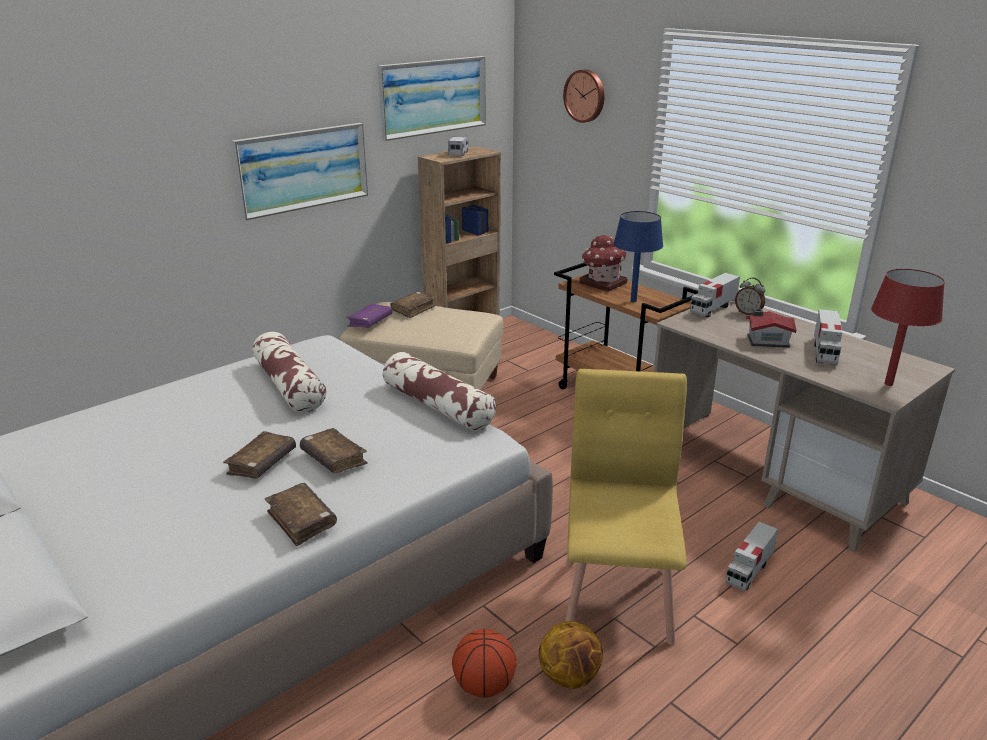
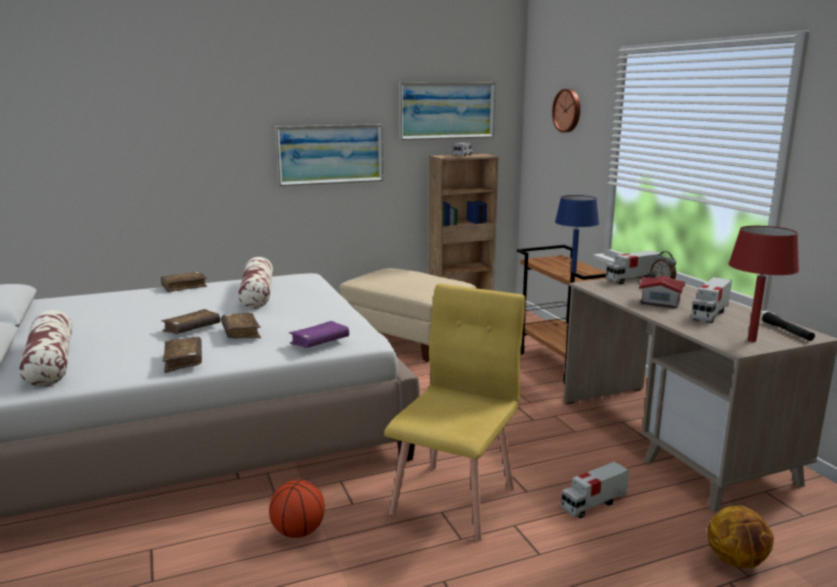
camera: 20 degrees right, 10 degrees down
purple book [346,303,392,328] -> purple book moved to [289,321,349,348]
pillow [383,352,496,431] -> pillow moved to [18,310,72,387]
brown book [391,292,436,318] -> brown book moved to [161,271,207,292]
basketball [539,621,603,689] -> basketball moved to [708,506,774,568]
toy house [579,234,627,292] -> none
none -> black flashlight [762,312,815,341]

